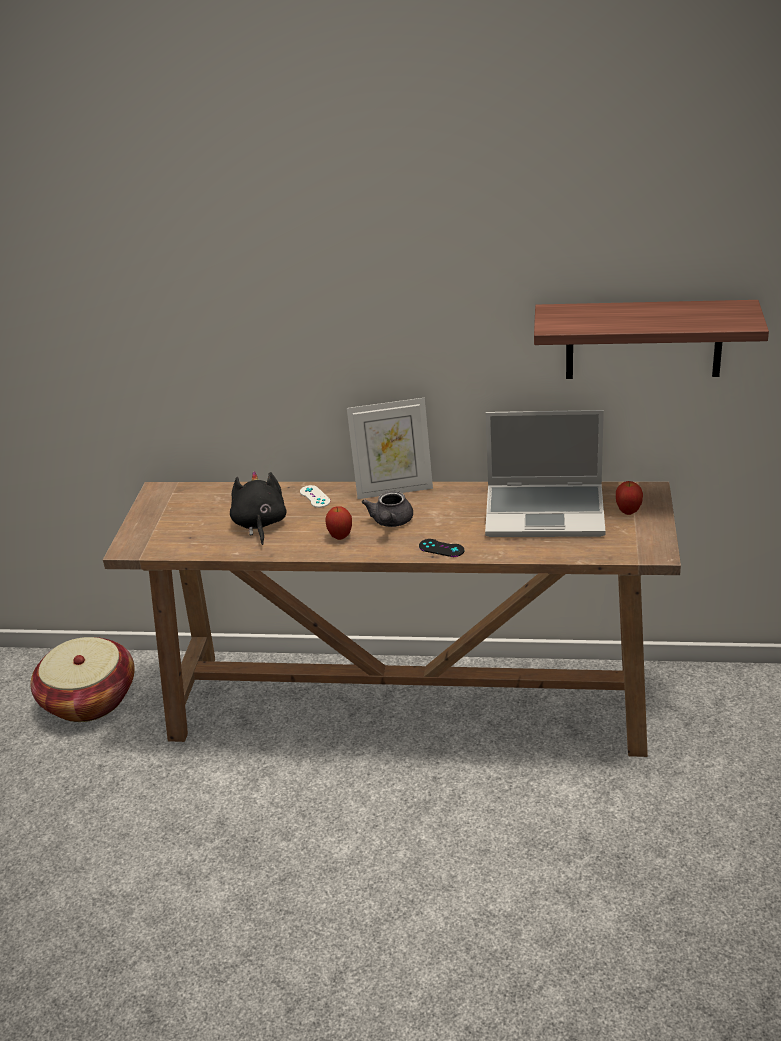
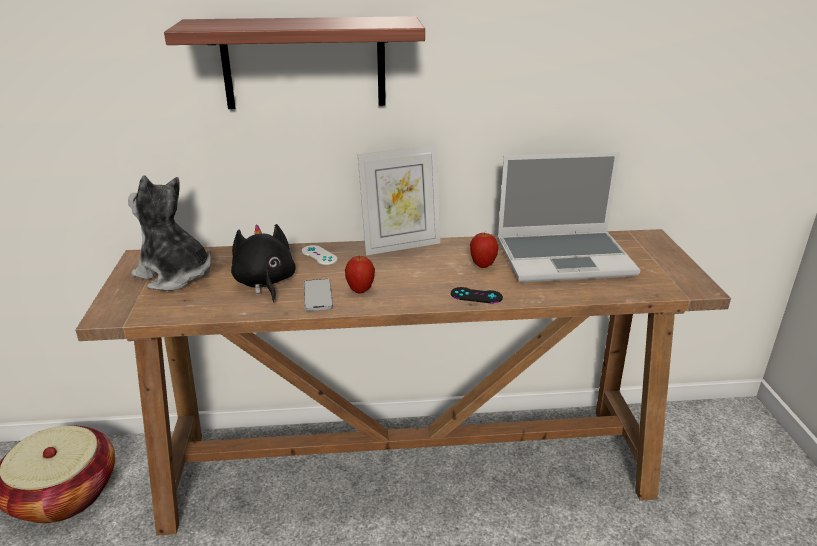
camera: 15 degrees left, 5 degrees down
grey teapot [362,491,413,527] -> none
shelf [534,300,769,379] -> shelf moved to [164,16,425,109]
apple [616,481,643,515] -> apple moved to [470,233,499,268]
none -> plush toy [128,176,211,291]
none -> phone [304,279,333,311]

